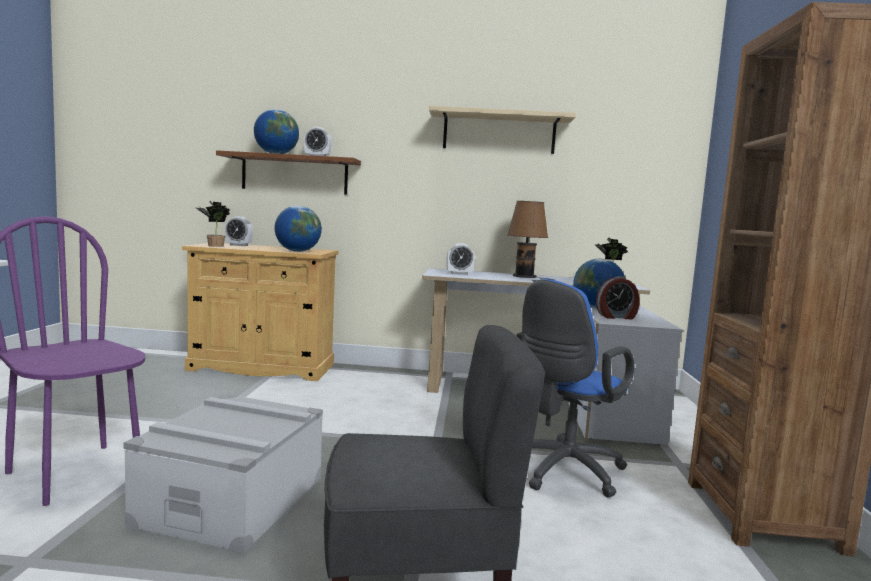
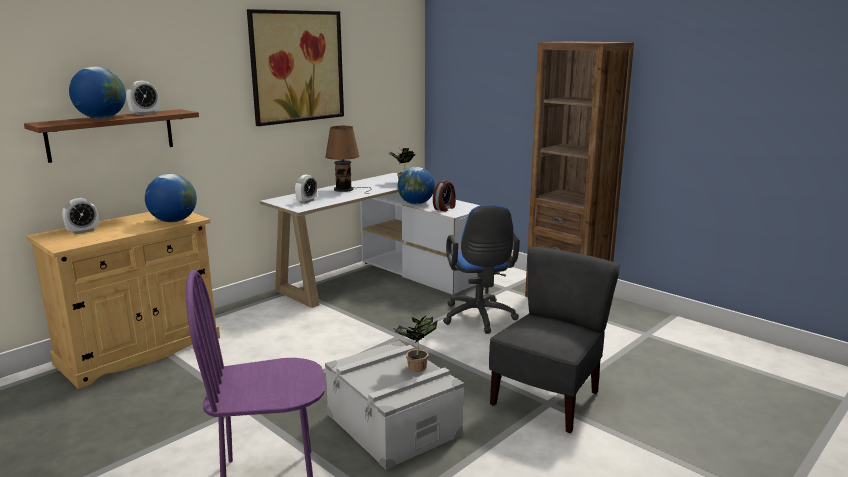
camera: 50 degrees left, 10 degrees up
potted plant [196,201,230,247] -> potted plant moved to [394,315,438,372]
beige shelf [429,106,576,154] -> picture [247,9,344,126]

